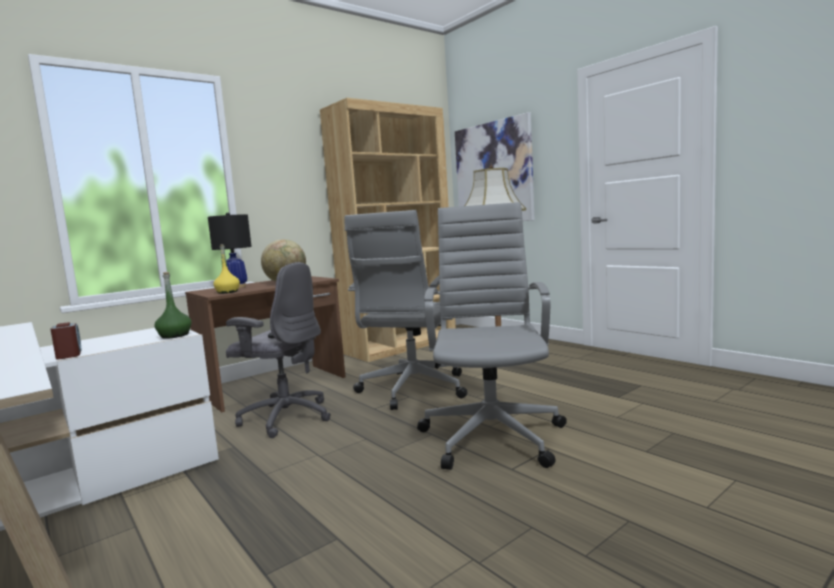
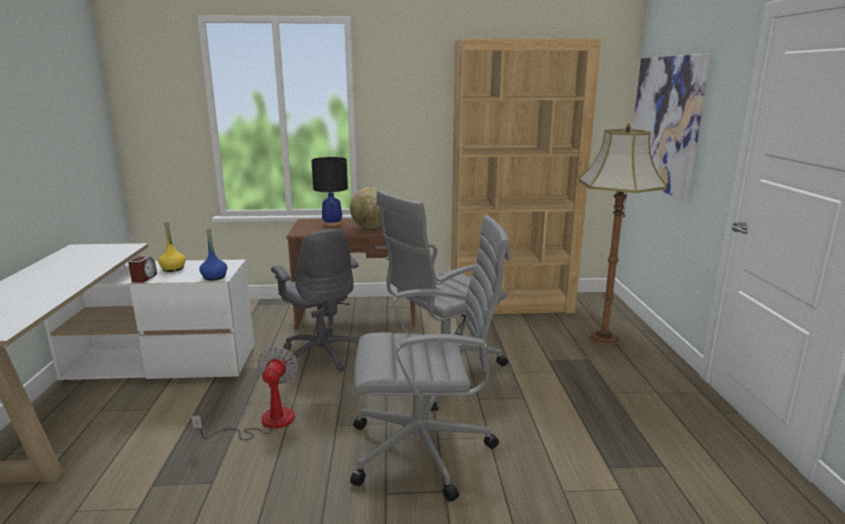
camera: 35 degrees right, 10 degrees up
green bottle [154,272,192,339] -> blue bottle [199,228,227,281]
yellow bottle [213,245,240,294] -> yellow bottle moved to [158,222,186,272]
grey office chair [417,202,567,470] -> grey office chair turned 45 degrees clockwise [350,215,510,502]
none -> fan [191,347,299,440]

